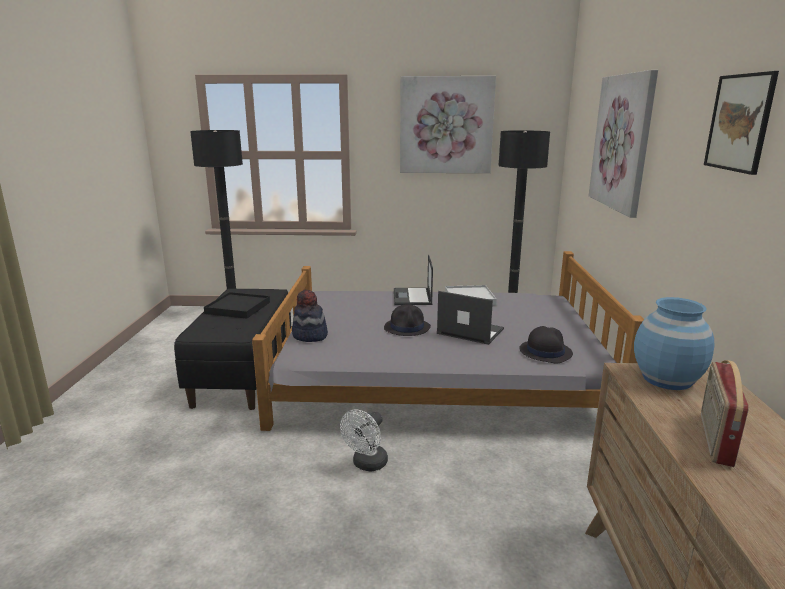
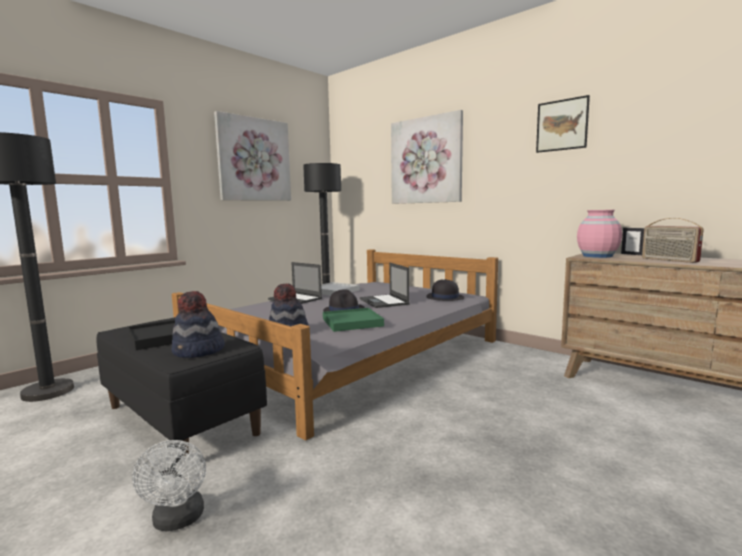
camera: 50 degrees left, 10 degrees down
white fan [340,410,388,472] -> white fan moved to [132,440,206,531]
laptop [437,291,504,345] -> laptop turned 90 degrees counterclockwise [360,263,410,308]
blue vase [634,297,714,390] -> pink vase [577,210,622,258]
none -> hat [171,291,225,358]
none -> green tray [323,308,384,332]
none -> picture frame [621,228,644,255]

